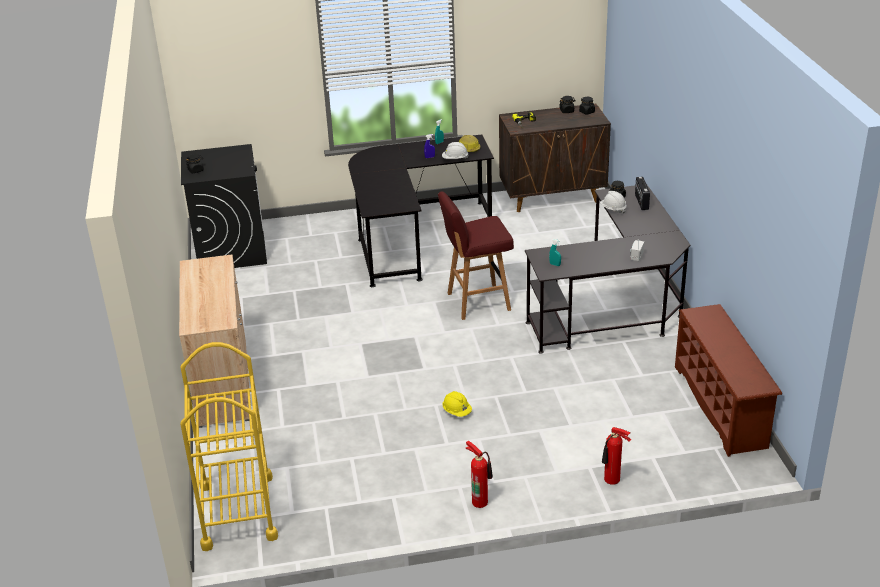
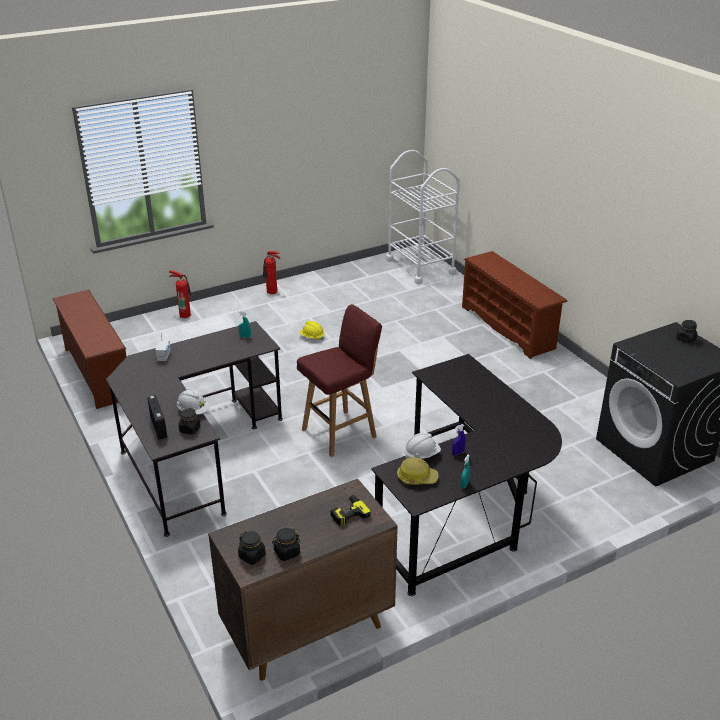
camera: 160 degrees right, 0 degrees up
beige cabinet [179,255,249,428] -> brown shoe rack [462,251,567,359]
yellow cart [180,342,278,551] -> white cart [386,150,460,284]

